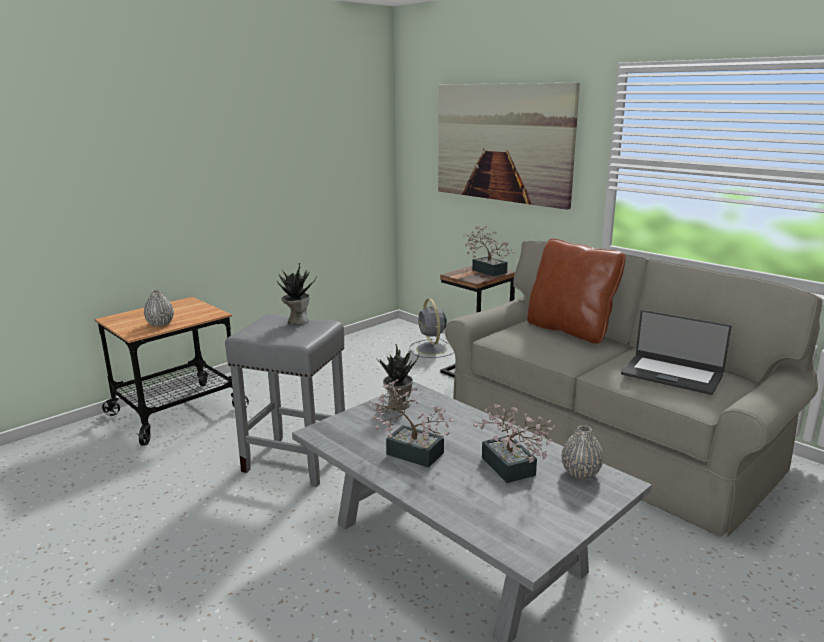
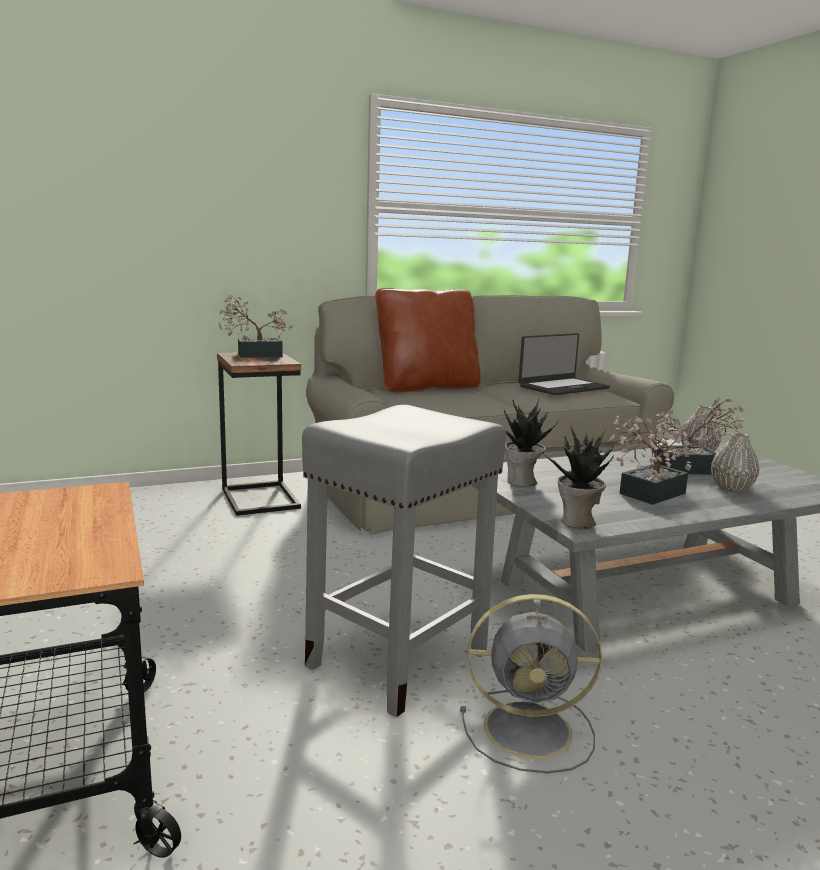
camera: 70 degrees left, 5 degrees down
grey vase [144,290,174,327] -> grey vase moved to [711,433,759,491]
potted plant [277,263,316,325] -> potted plant moved to [545,426,615,529]
grey fan [410,299,453,358] -> grey fan moved to [460,594,602,773]
picture [438,82,580,210] -> none

